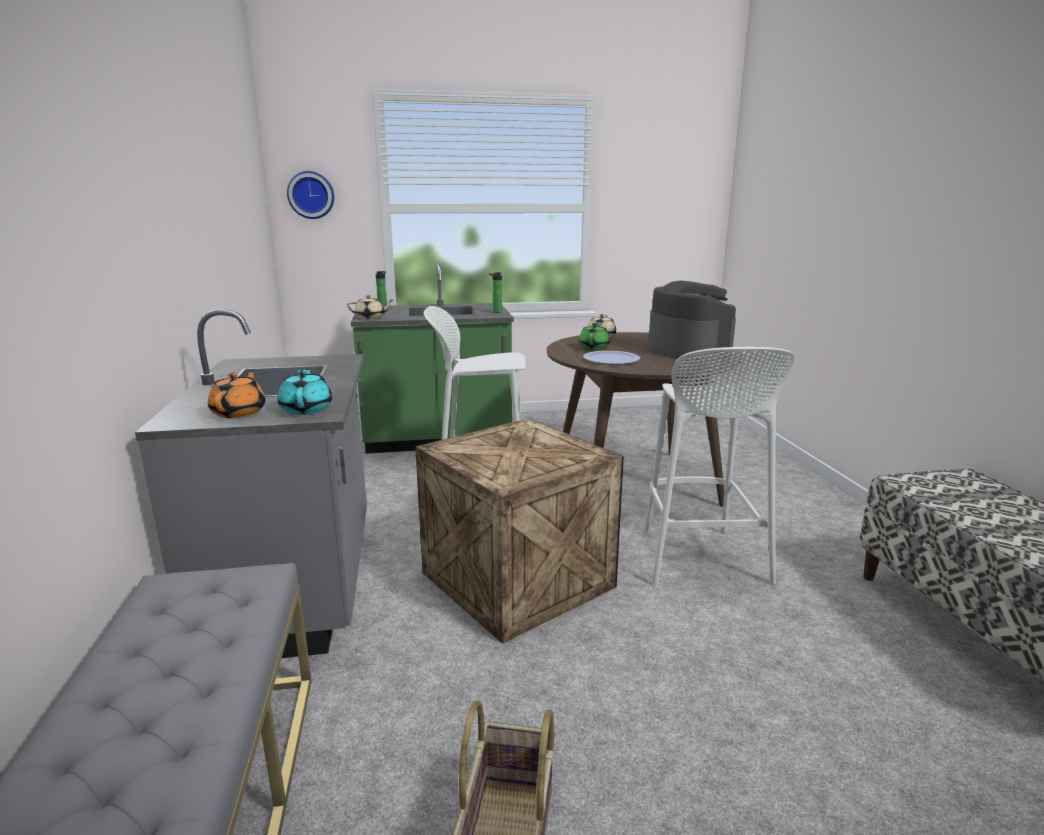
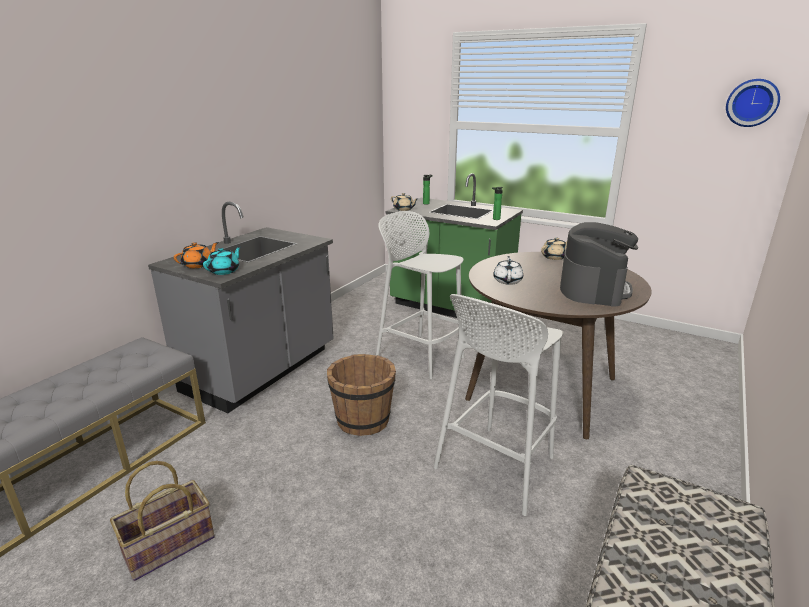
camera: 40 degrees right, 5 degrees up
wall clock [287,171,334,219] -> wall clock moved to [726,79,780,127]
crate [415,418,624,644] -> brown bucket [327,354,396,436]
green teapot [578,323,610,350] -> none
plate [583,351,640,365] -> white teapot [493,256,523,285]

